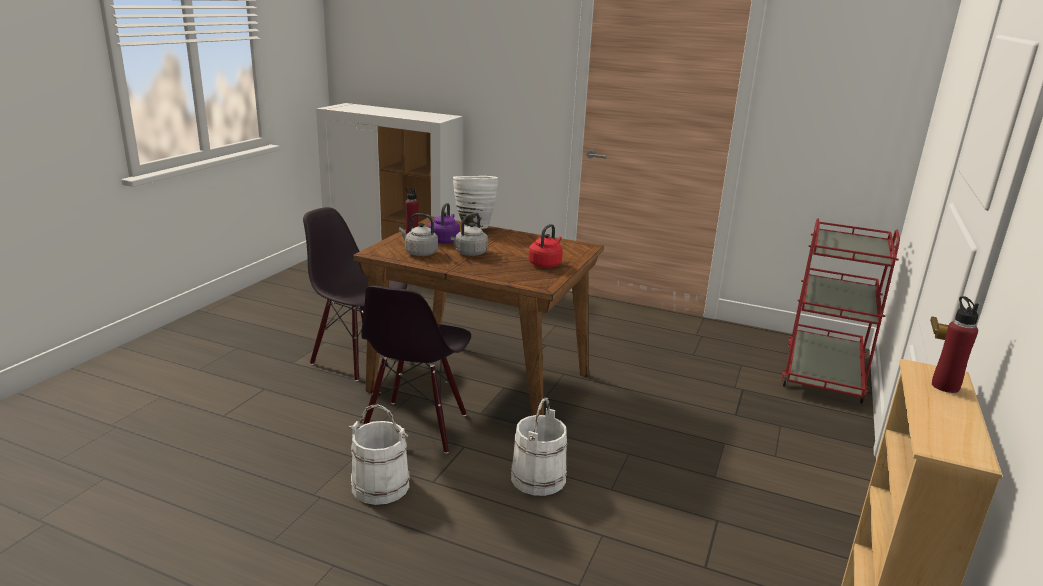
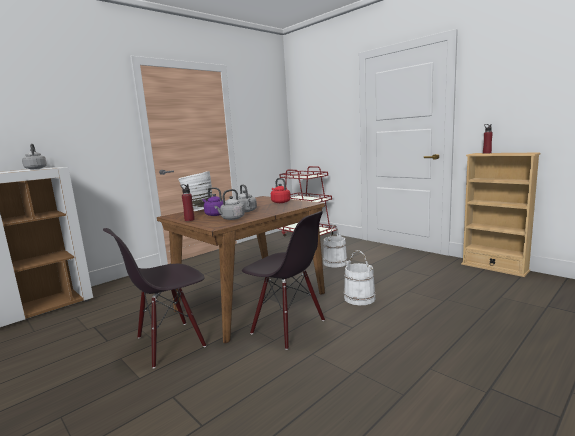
camera: 65 degrees left, 10 degrees down
white bucket [349,404,410,505] -> white bucket moved to [323,225,347,267]
none -> grey kettle [22,144,47,169]

